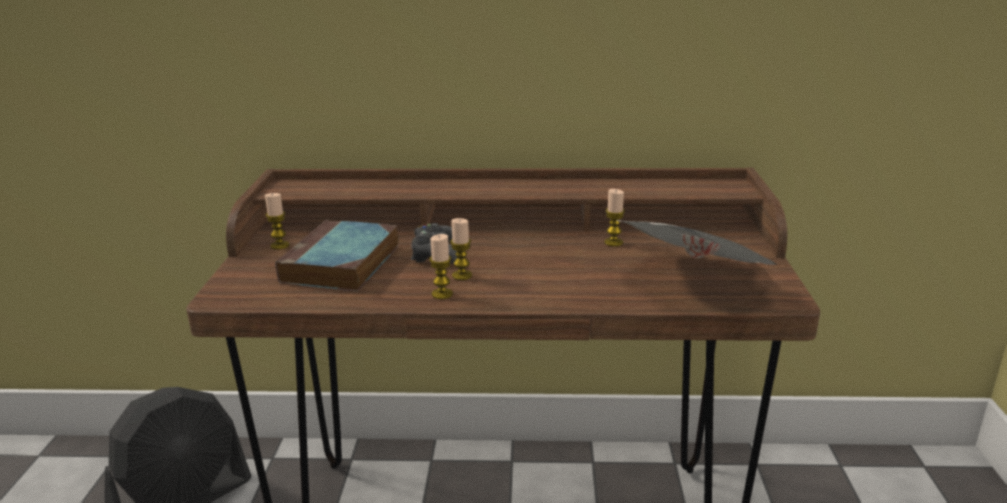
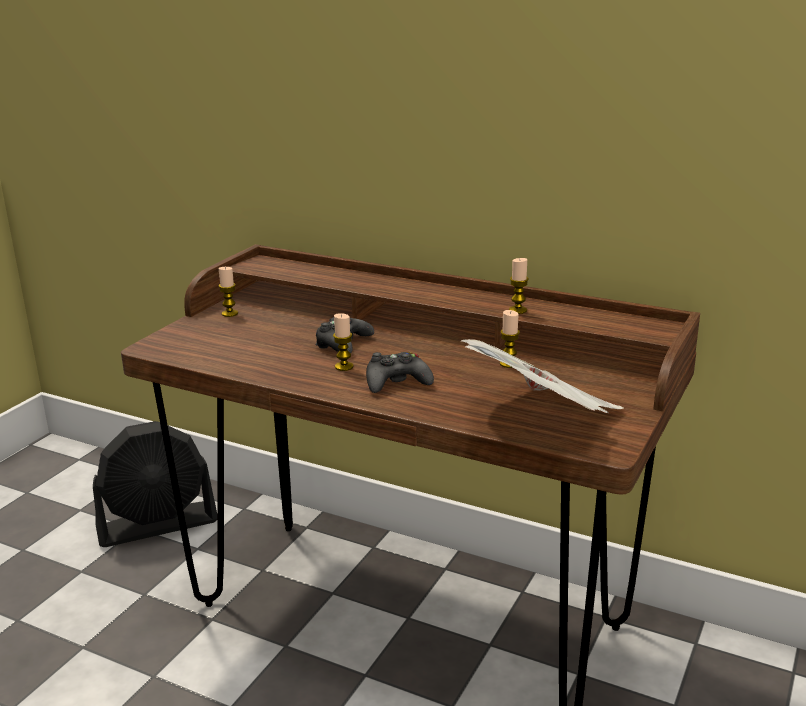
camera: 25 degrees right, 0 degrees up
book [275,219,399,292] -> none
candle [429,234,453,299] -> candle moved to [509,258,529,314]
none -> black game controller [366,352,434,393]

